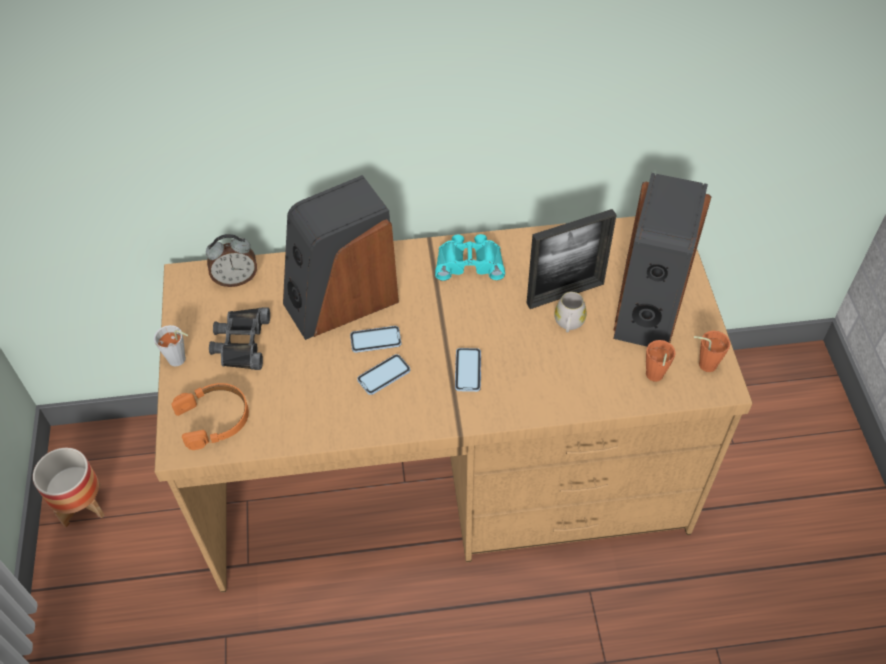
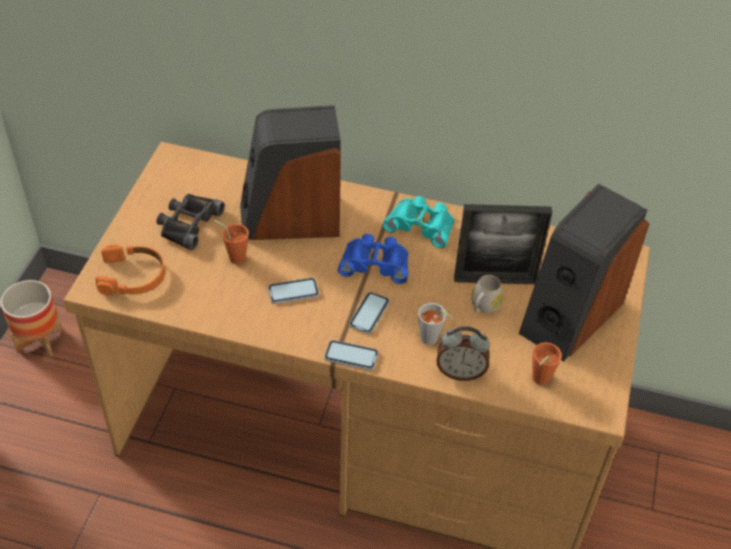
camera: 20 degrees right, 5 degrees down
grey cup [154,325,188,366] -> grey cup moved to [418,303,453,345]
alarm clock [206,234,257,287] -> alarm clock moved to [437,326,490,381]
phone [350,326,402,353] -> phone moved to [325,340,378,370]
orange cup [694,331,730,372] -> orange cup moved to [214,220,249,264]
none -> blue binoculars [338,234,408,284]

